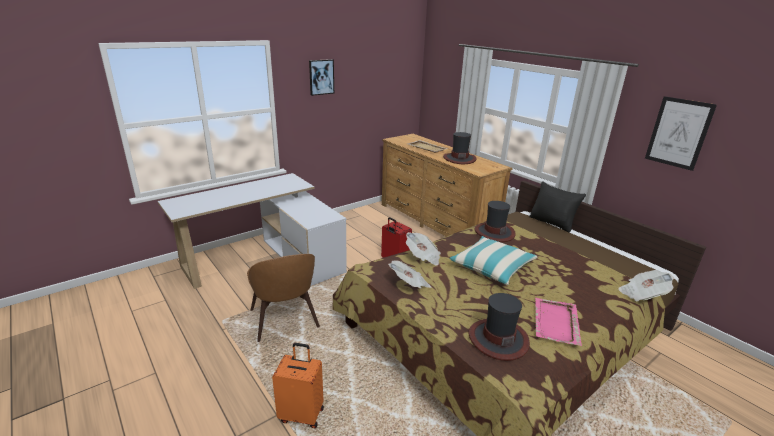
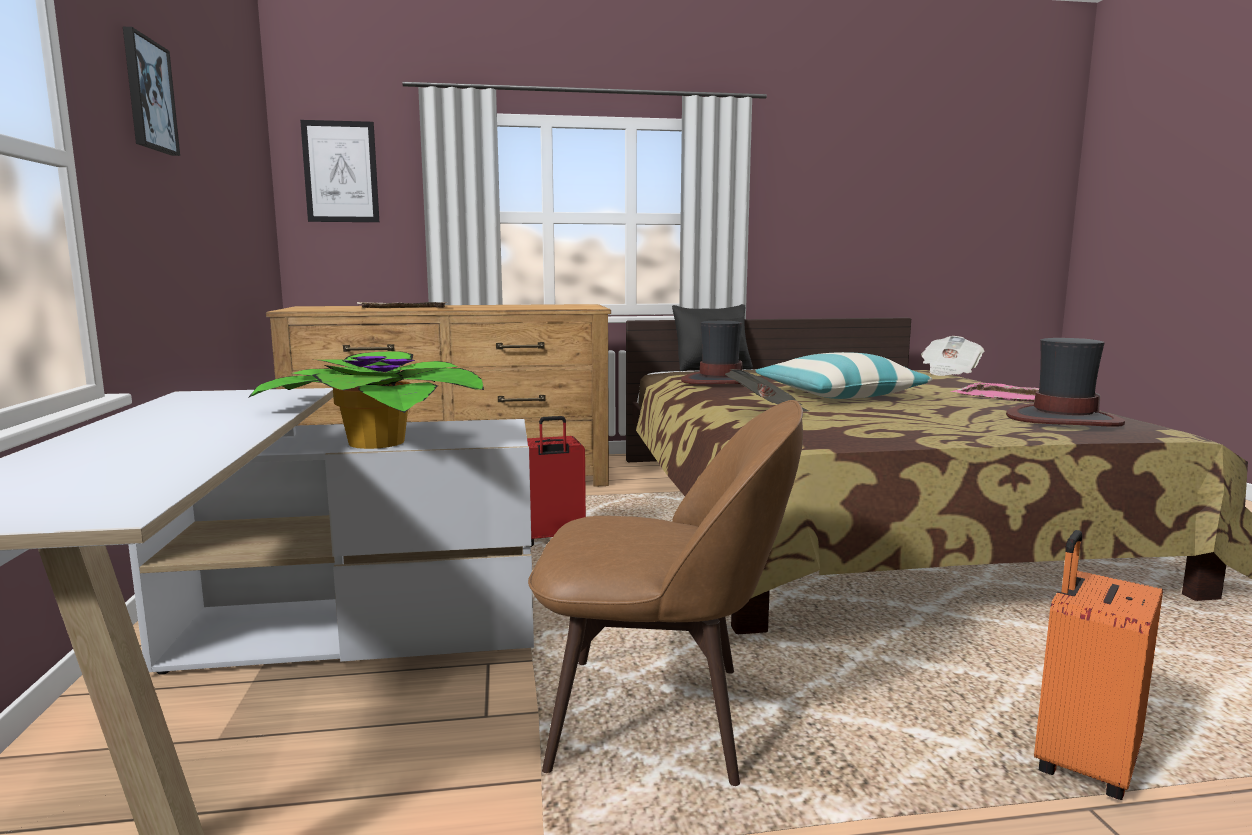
camera: 60 degrees left, 15 degrees down
newspaper [388,260,431,288] -> none
hat [443,132,477,164] -> none
picture [645,96,717,171] -> picture moved to [300,120,379,222]
none -> potted plant [248,352,484,449]

